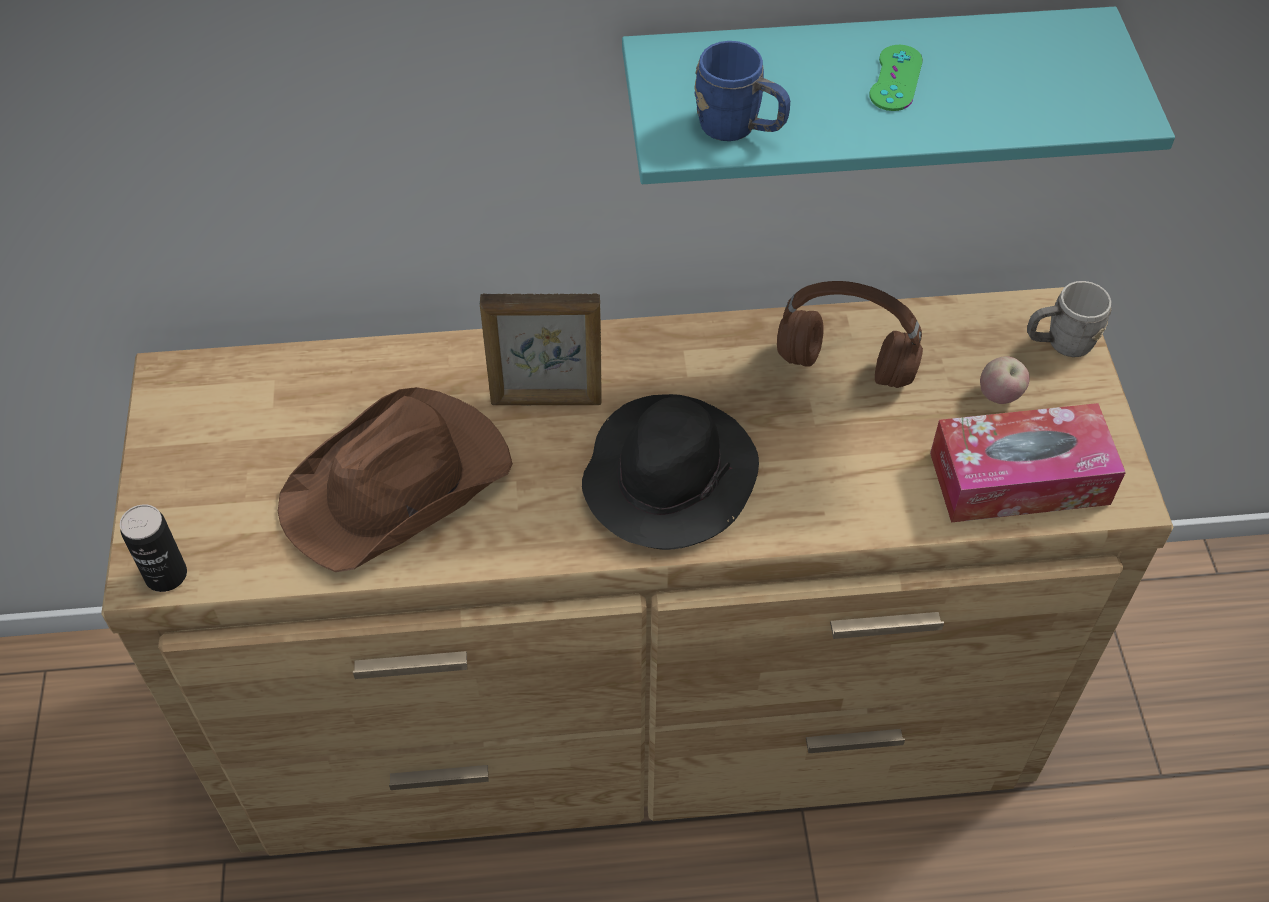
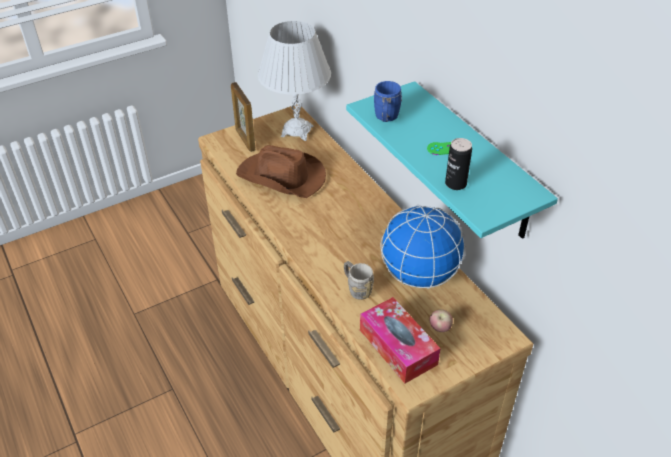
camera: 65 degrees right, 10 degrees down
can [120,504,187,592] -> can moved to [445,138,472,190]
picture frame [480,293,602,405] -> picture frame moved to [231,82,256,152]
black hat [582,394,759,550] -> none
brown headphones [777,281,923,388] -> globe [380,205,465,289]
grey mug [1027,281,1111,357] -> grey mug moved to [344,261,374,300]
none -> white table lamp [258,21,331,141]

